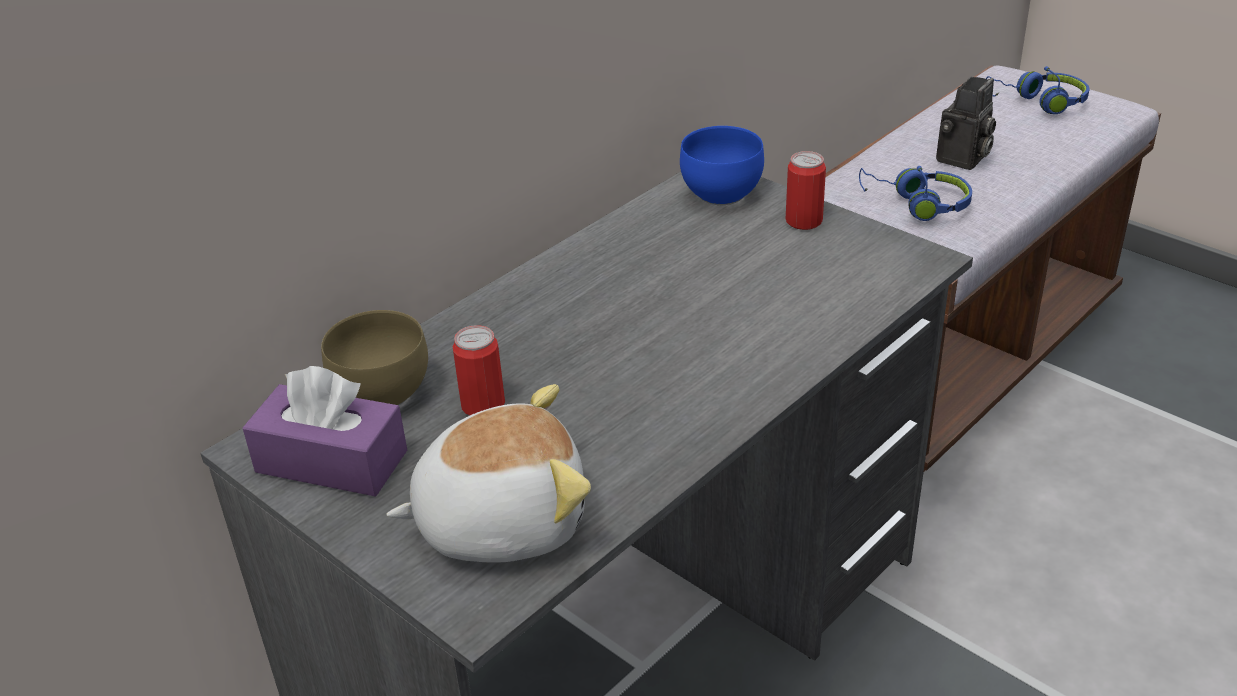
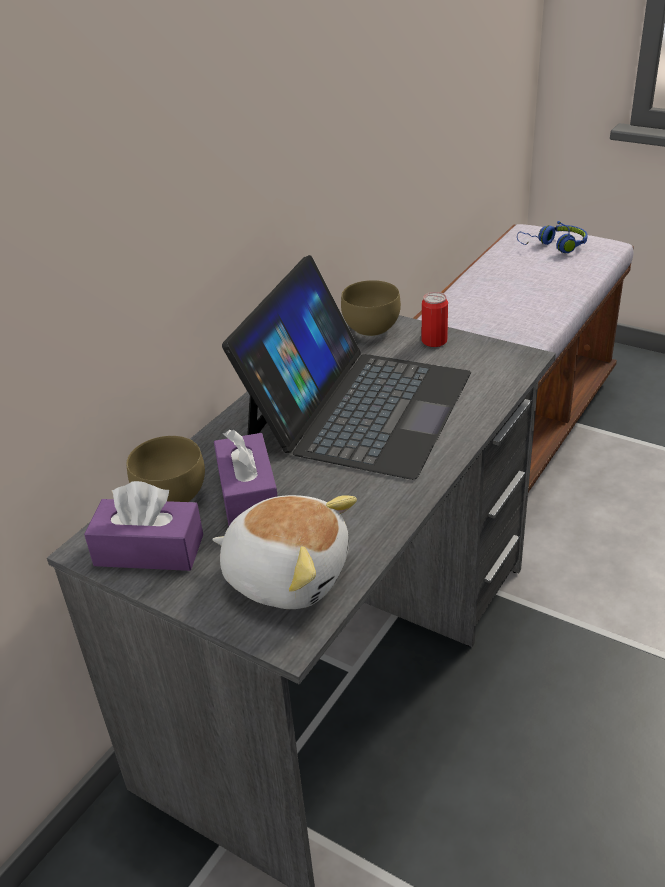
camera: 10 degrees left, 0 degrees up
plush toy [387,384,591,563] -> plush toy turned 45 degrees clockwise [212,495,357,609]
can [453,325,505,415] -> purple tissue box [214,430,278,526]
blue bowl [680,126,764,205] -> brown bowl [341,280,401,337]
blue headphones [859,166,972,221] -> none
camera [936,77,996,170] -> none
none -> laptop [222,255,471,480]

